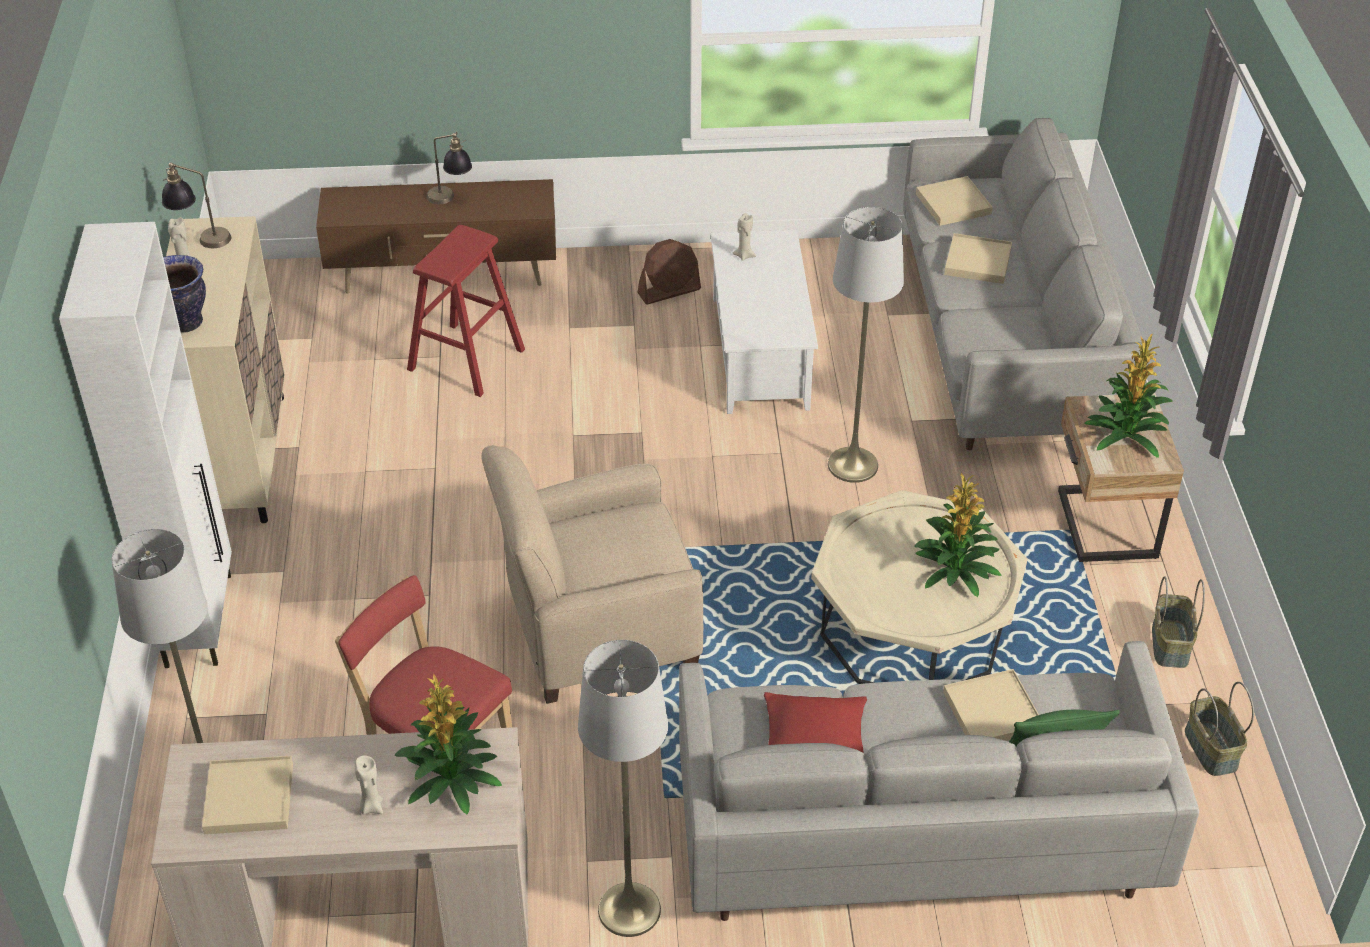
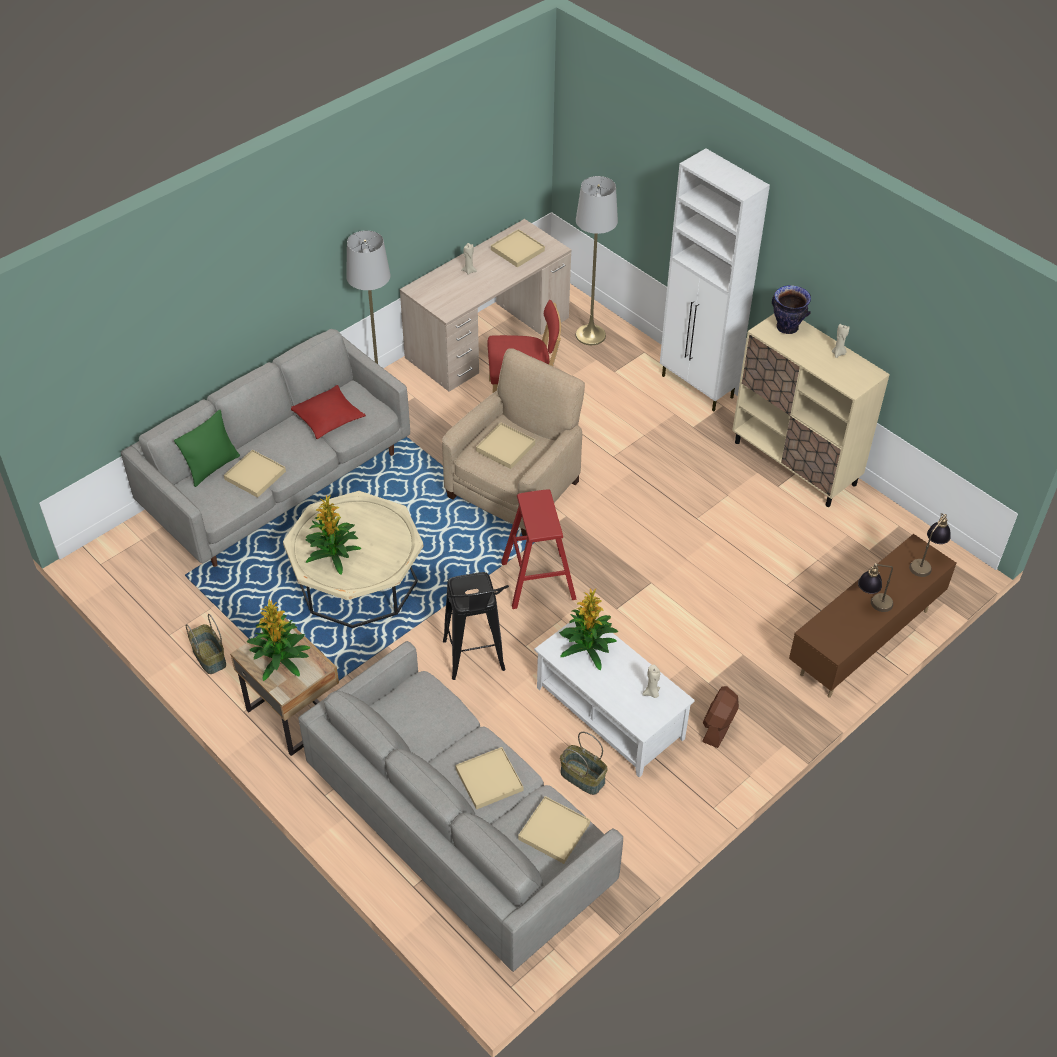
camera: 140 degrees right, 5 degrees up
table lamp [162,162,231,248] -> table lamp moved to [909,513,951,577]
potted plant [395,674,502,815] -> potted plant moved to [559,588,618,670]
red stool [407,225,525,397] -> red stool moved to [501,489,577,609]
grey floor lamp [828,207,904,483] -> black stool [443,572,509,680]
basket [1185,682,1254,776] -> basket moved to [560,732,608,795]
none -> beige tray [476,423,535,469]

